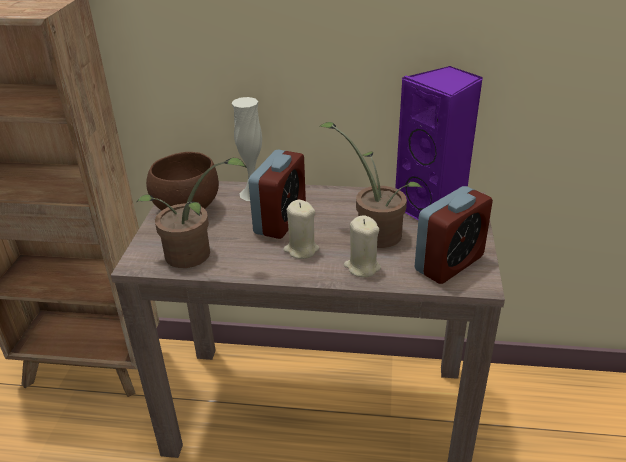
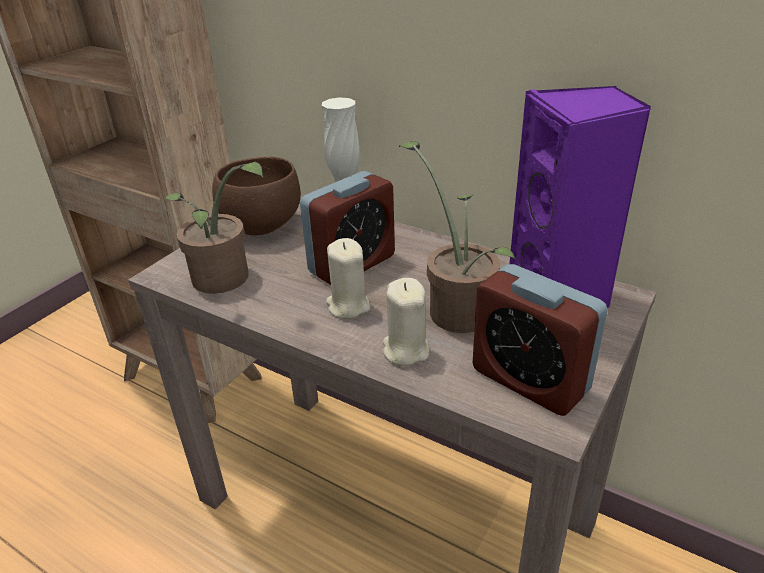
camera: 25 degrees right, 0 degrees up
alarm clock [414,186,493,284] -> alarm clock turned 60 degrees clockwise [473,264,608,416]

